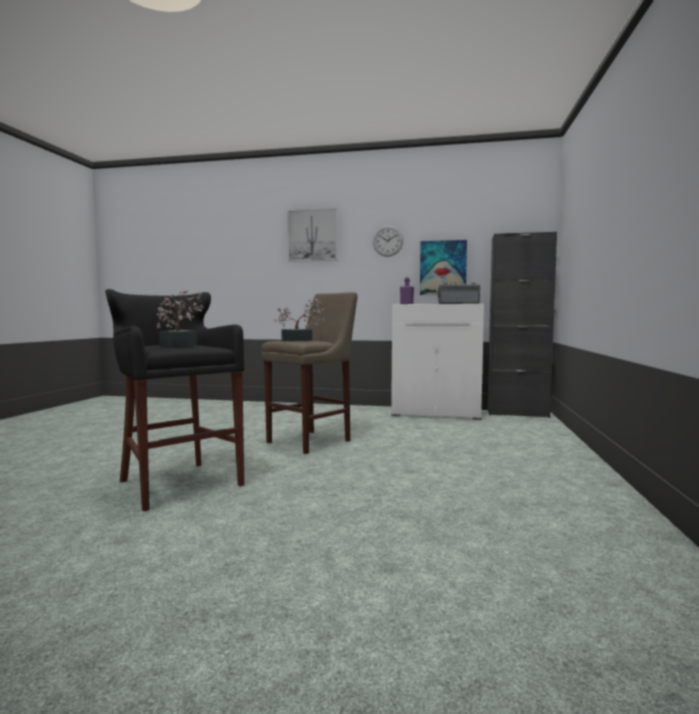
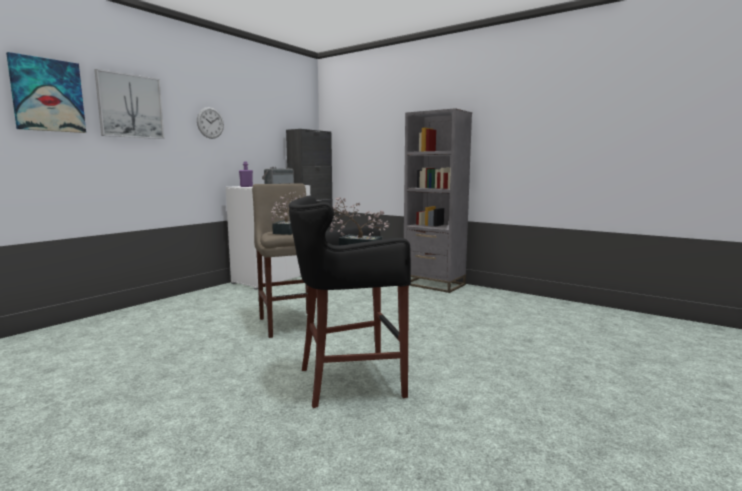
camera: 65 degrees left, 5 degrees up
picture [420,240,467,295] -> picture moved to [6,52,86,133]
none -> grey bookcase [404,108,472,293]

